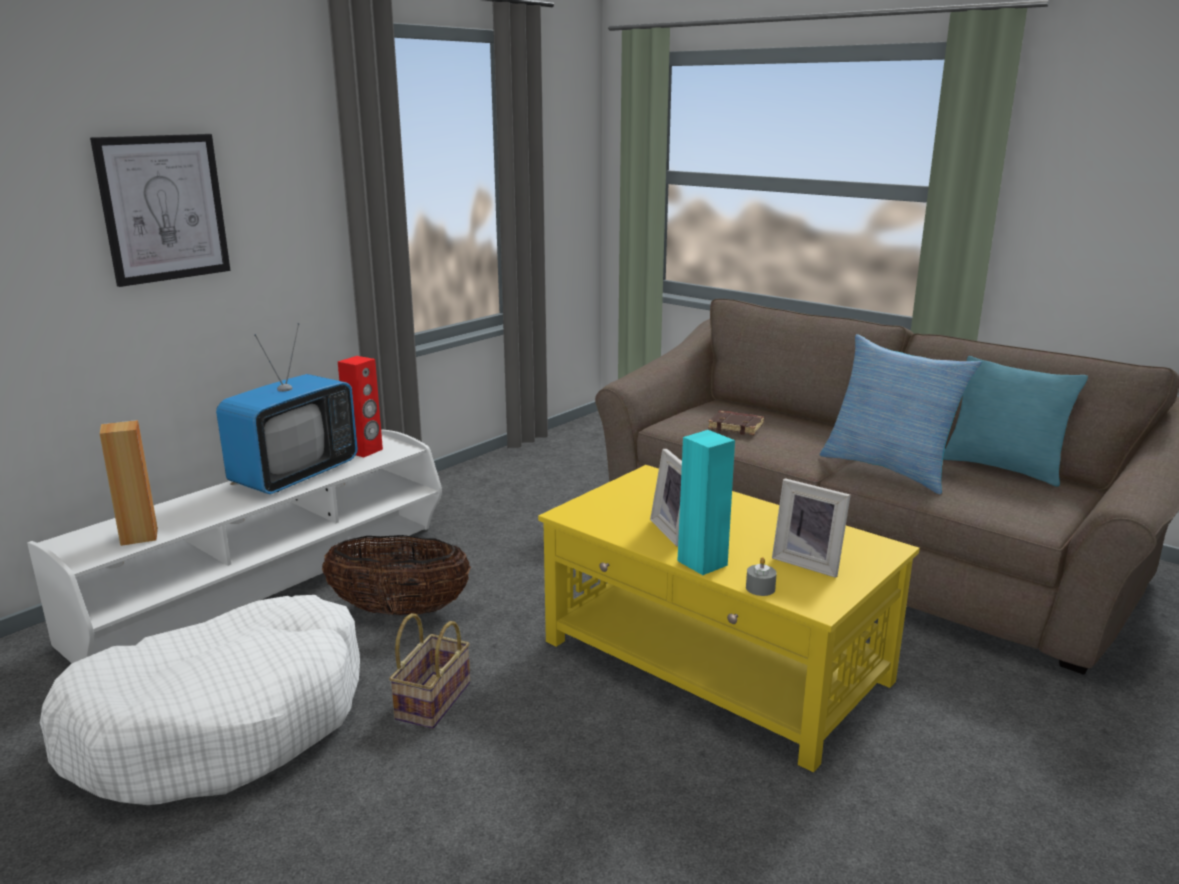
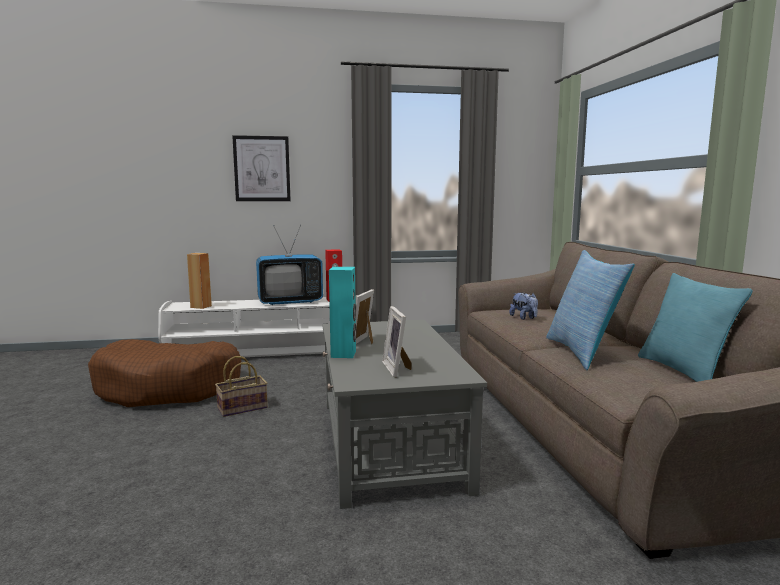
camera: 40 degrees right, 10 degrees down
white dog bed [40,595,360,805] -> brown dog bed [88,339,241,407]
basket [322,535,471,615] -> none
yellow coffee table [538,465,920,772] -> grey coffee table [323,320,487,509]
brown book [708,410,764,435] -> plush toy [509,292,538,320]
grey candle [746,557,777,596] -> none

